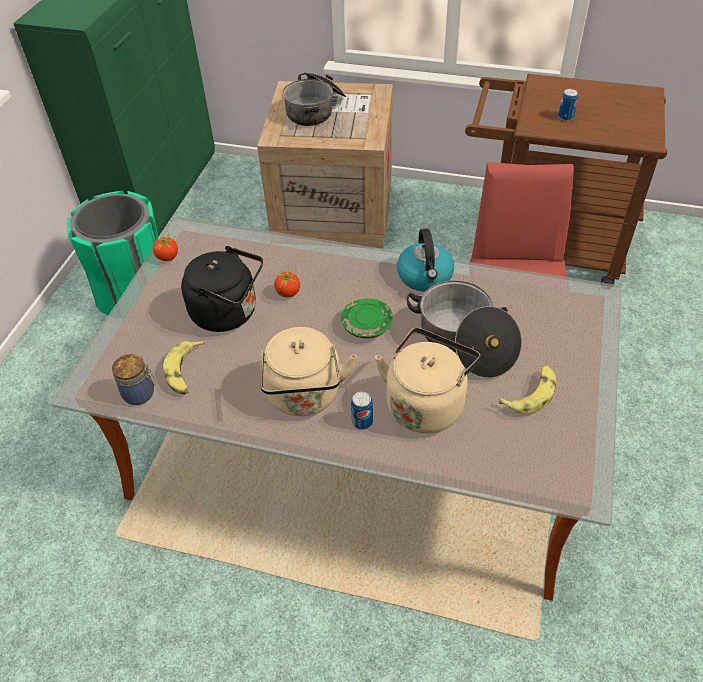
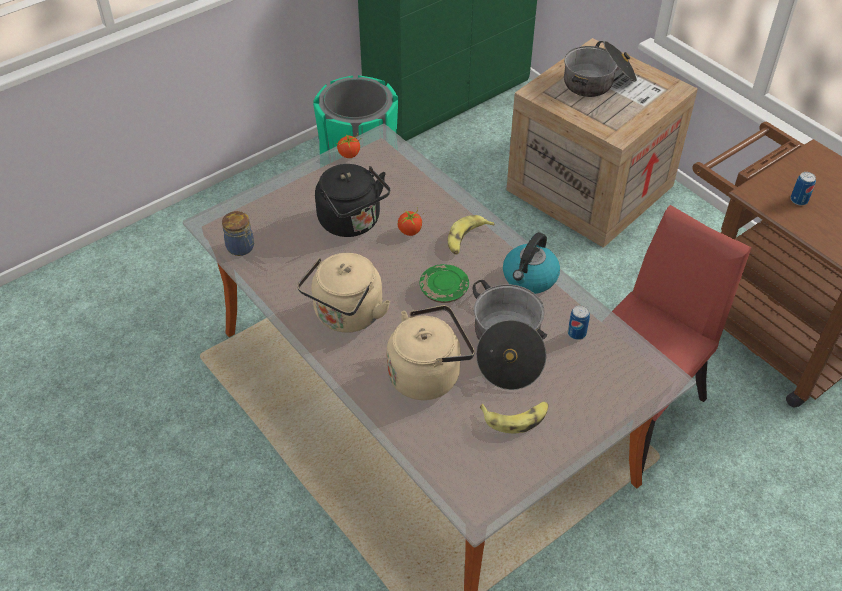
camera: 35 degrees right, 0 degrees up
banana [163,341,205,395] -> banana moved to [448,215,495,255]
can [351,392,373,430] -> can moved to [568,305,590,340]

